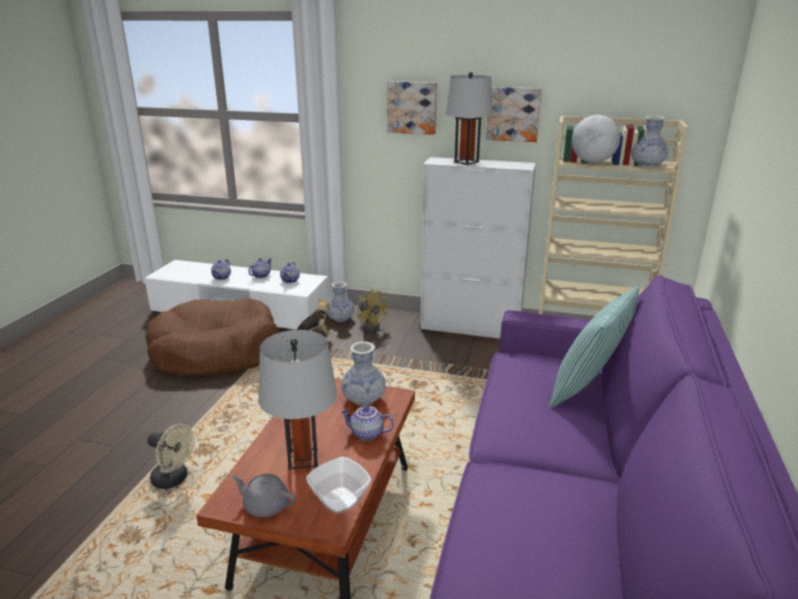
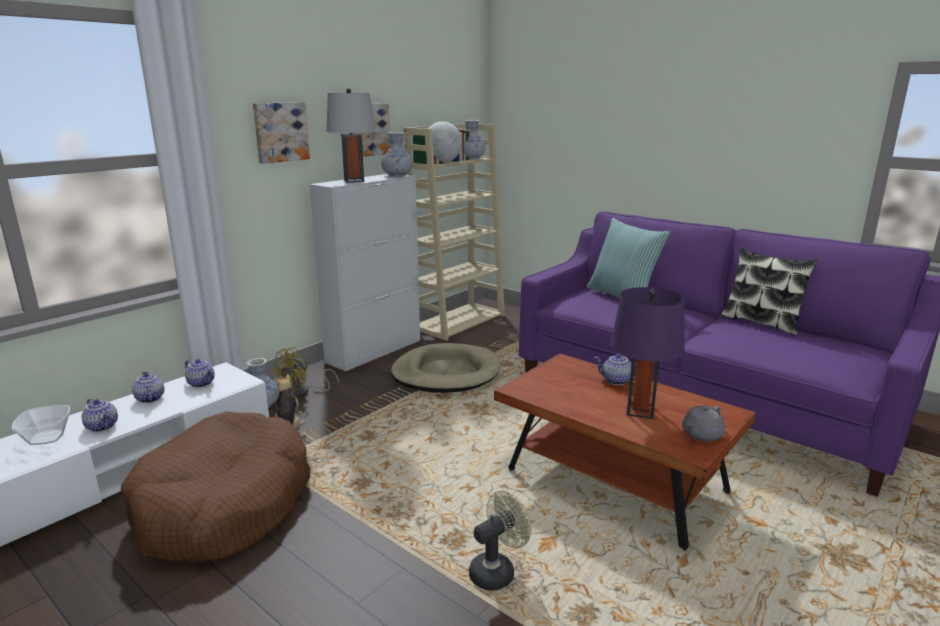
camera: 65 degrees left, 5 degrees down
grey table lamp [259,330,337,469] -> purple table lamp [611,287,684,419]
bowl [306,457,371,514] -> bowl moved to [11,405,71,445]
teapot [340,406,394,441] -> teapot turned 75 degrees clockwise [594,354,637,385]
vase [341,341,386,406] -> vase moved to [381,132,412,177]
yellow fan [357,289,388,331] -> yellow fan turned 135 degrees clockwise [272,347,339,398]
none -> beige dog bed [391,343,501,393]
none -> pillow [720,247,818,335]

